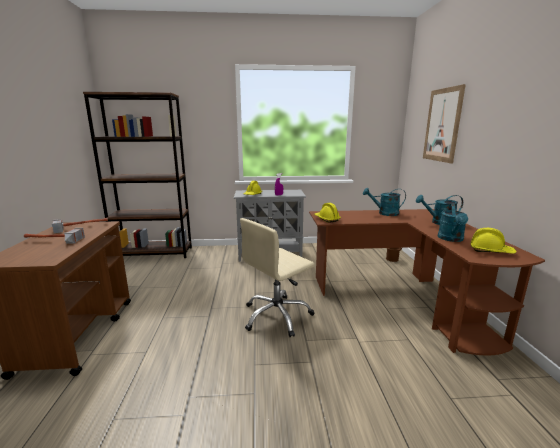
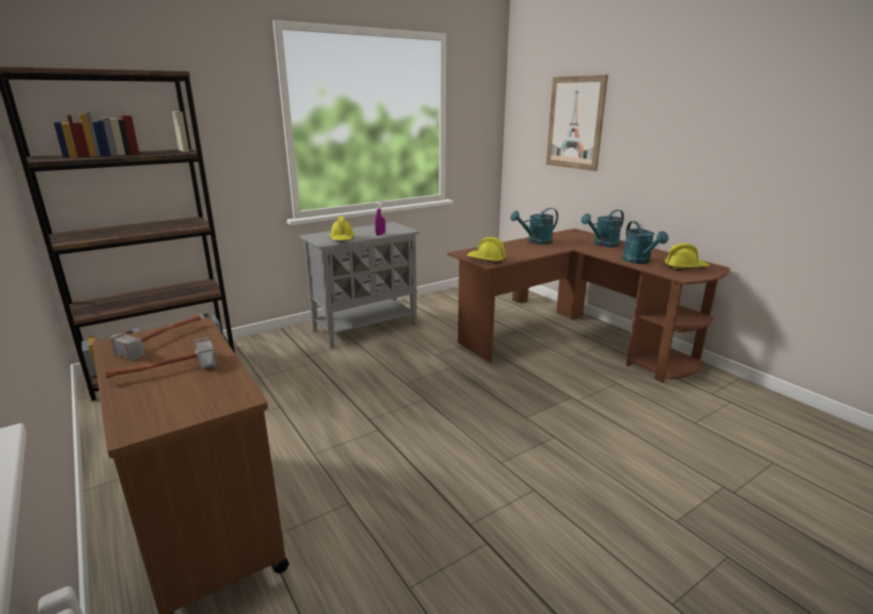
camera: 30 degrees left, 5 degrees up
beige office chair [240,218,315,337] -> none

